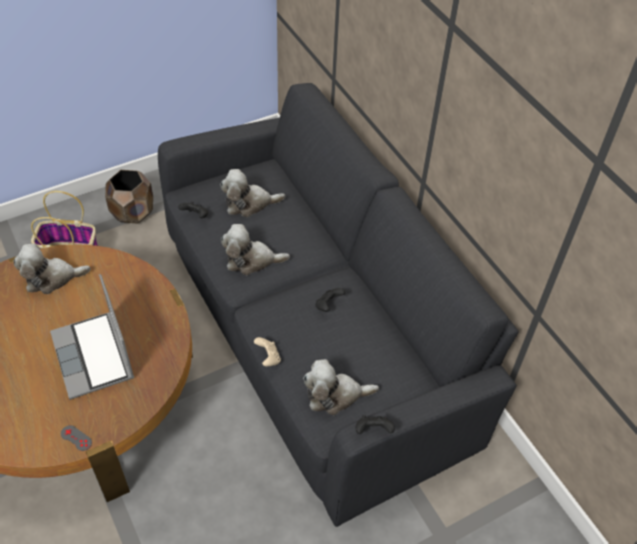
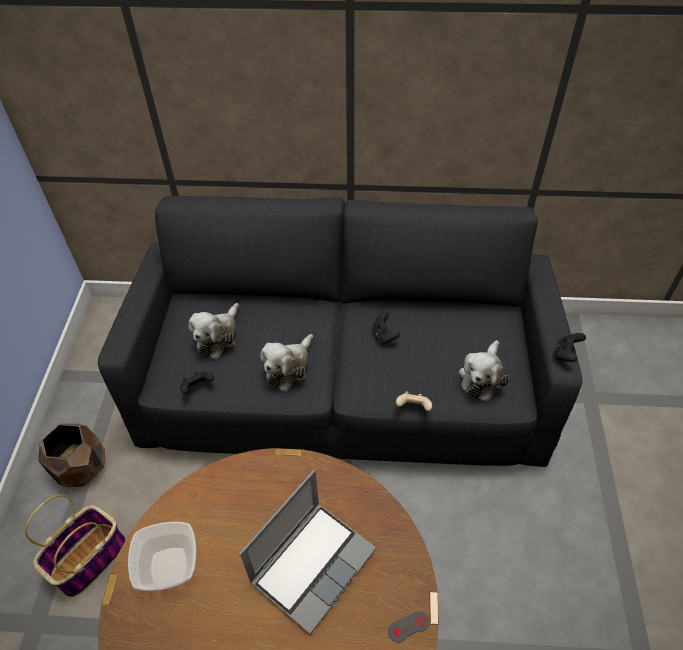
camera: 55 degrees left, 0 degrees up
plush toy [13,243,91,294] -> bowl [128,522,197,591]
laptop [50,274,134,400] -> laptop turned 60 degrees counterclockwise [240,470,376,635]

